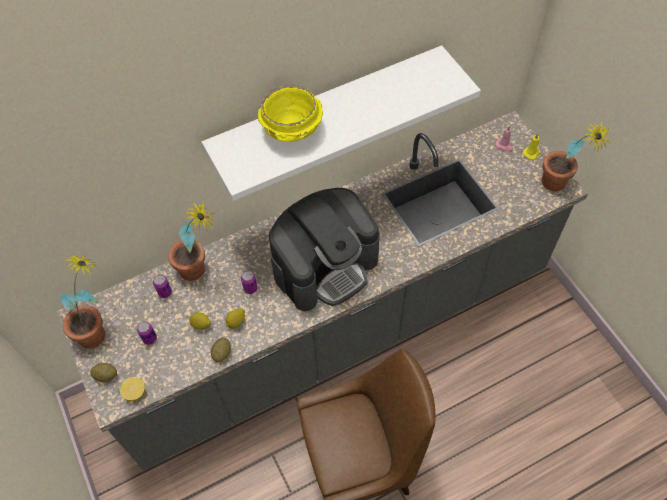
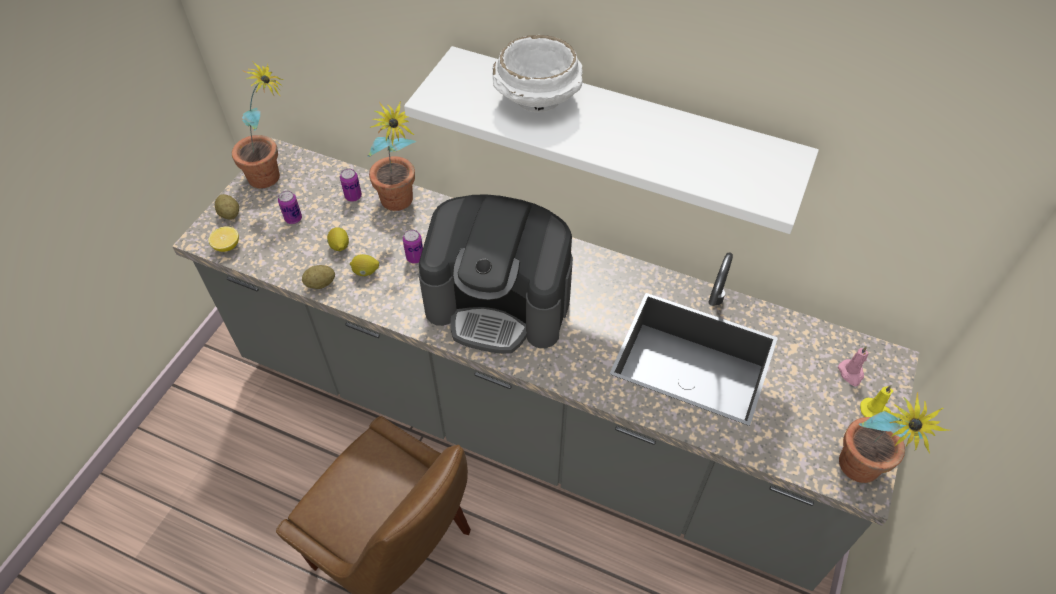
camera: 50 degrees right, 5 degrees down
yellow bowl [258,85,323,142] -> white bowl [492,35,583,112]

